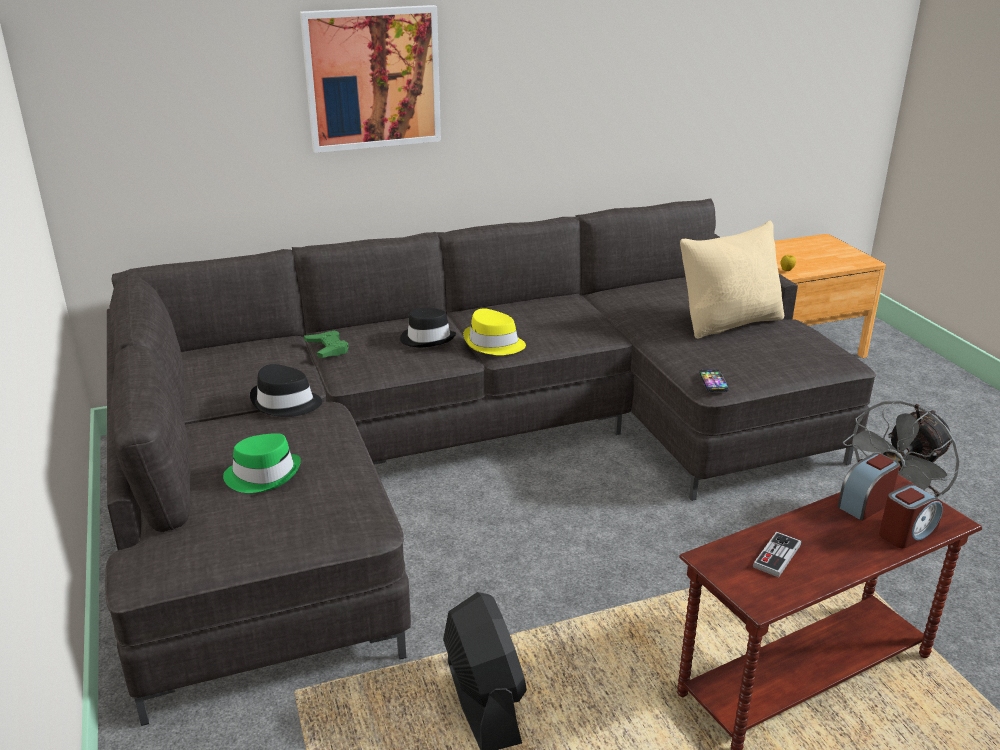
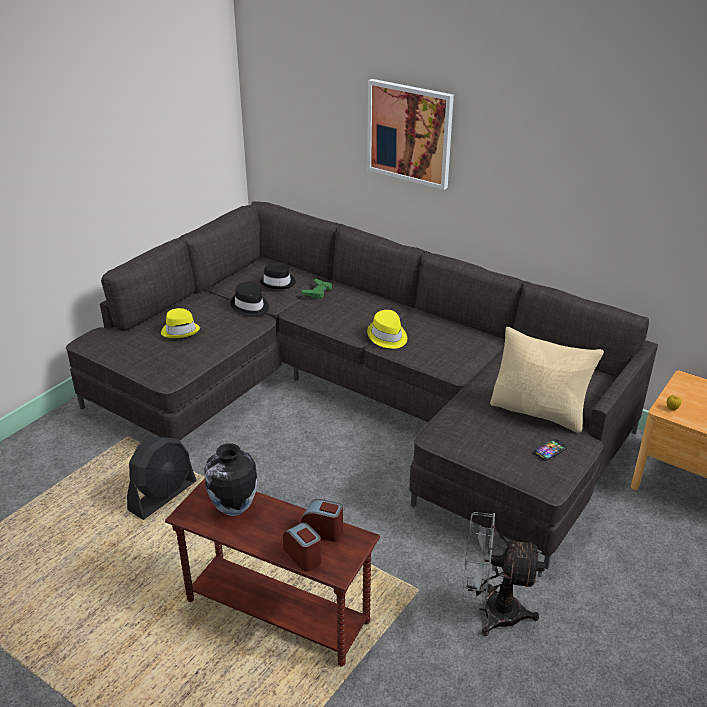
camera: 55 degrees right, 5 degrees up
green hat [223,433,301,493] -> yellow hat [161,308,200,338]
black hat [400,308,456,348] -> black hat moved to [259,263,296,289]
phone [699,370,729,392] -> phone moved to [533,439,567,461]
game controller [753,531,801,577] -> vase [204,443,257,516]
alarm clock [879,484,943,548] -> alarm clock turned 150 degrees counterclockwise [283,522,321,572]

